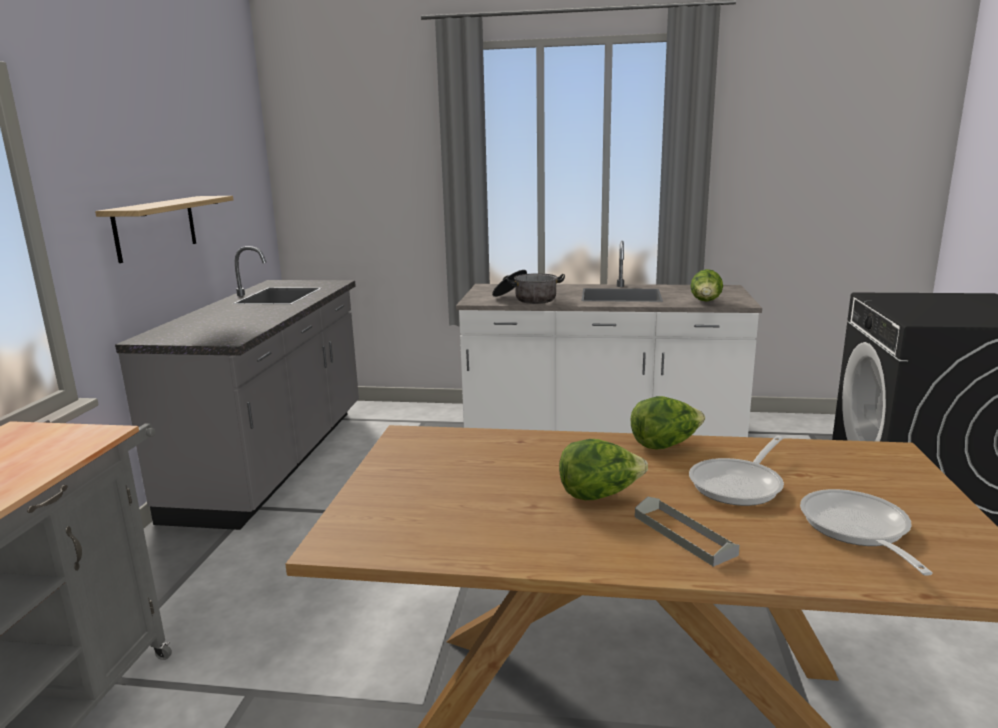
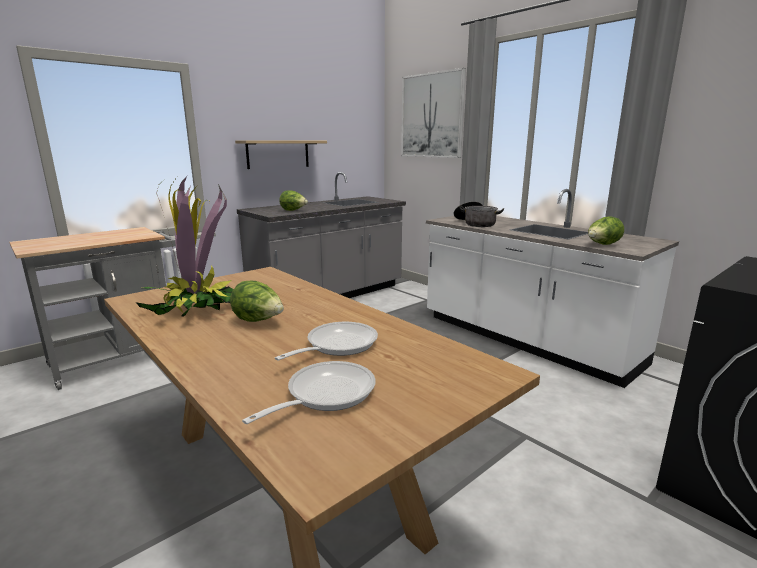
camera: 40 degrees right, 0 degrees up
lettuce [631,396,705,450] -> lettuce moved to [279,190,308,211]
grey tray [635,496,740,567] -> none
frying pan [689,436,784,506] -> frying pan turned 135 degrees clockwise [275,322,378,360]
none -> potted plant [136,176,234,317]
none -> picture [401,68,466,158]

